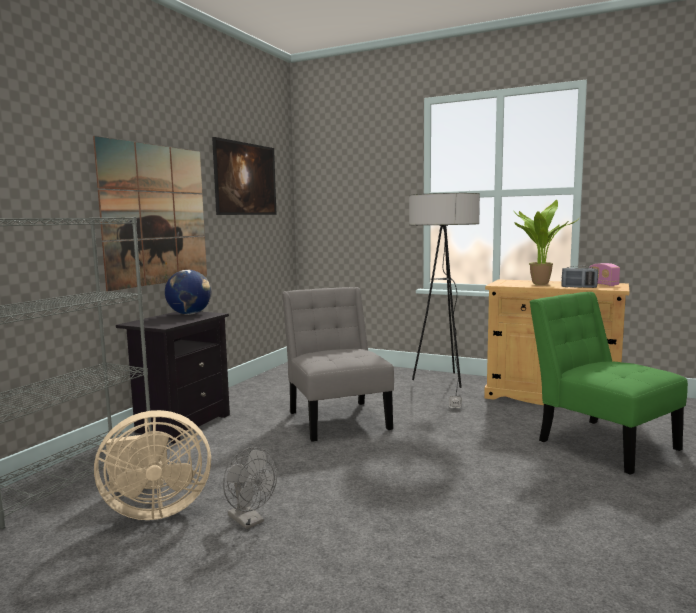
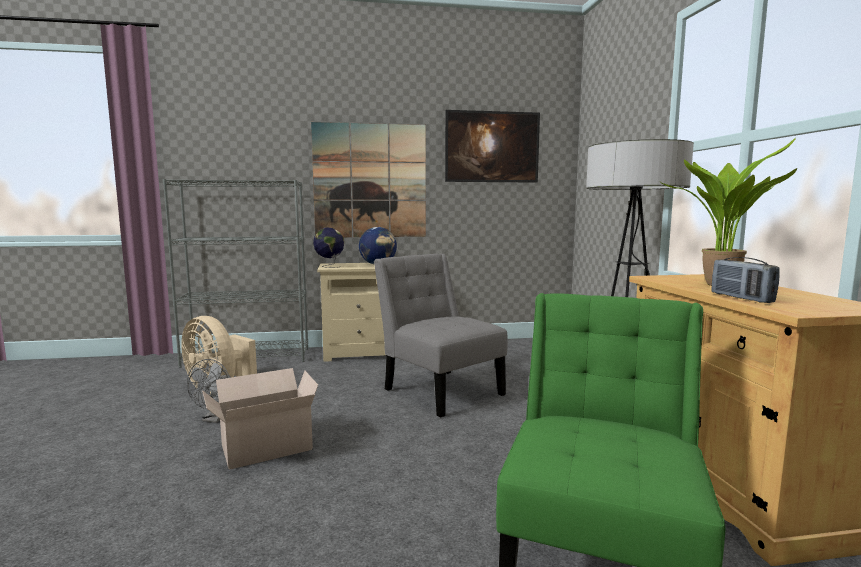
camera: 55 degrees right, 0 degrees up
black nightstand [116,312,230,444] -> beige nightstand [317,263,385,362]
grey chair [282,287,394,442] -> grey chair turned 75 degrees counterclockwise [374,254,508,417]
radio [589,263,620,286] -> none
none -> cardboard box [202,368,318,470]
none -> globe [313,227,344,268]

